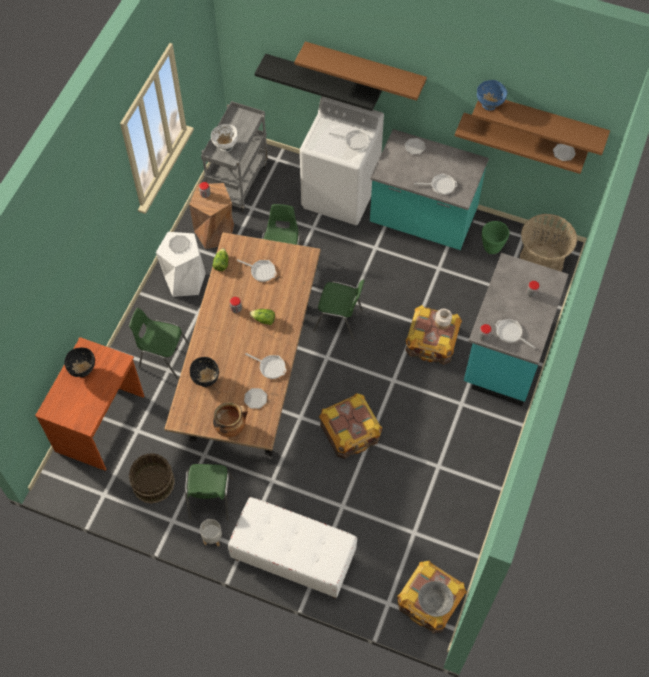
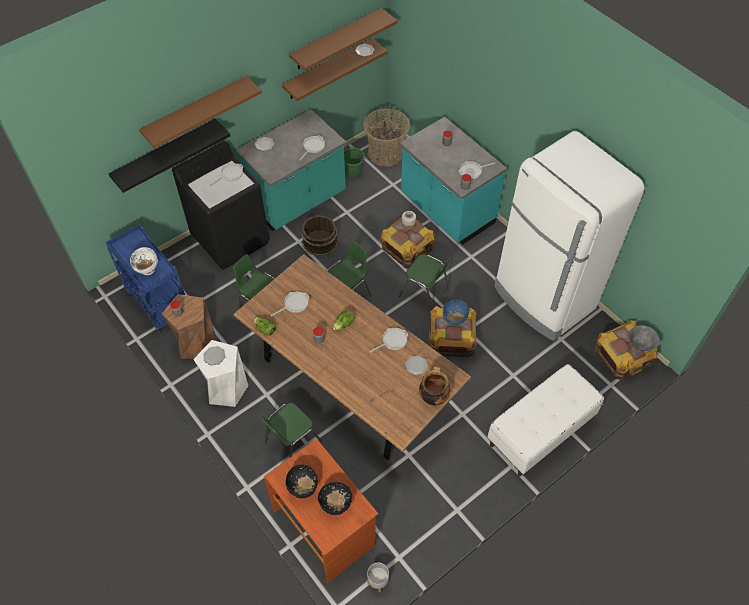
camera: 60 degrees left, 5 degrees down
brown bucket [129,453,175,504] -> brown bucket moved to [301,215,338,256]
green chair [185,464,234,521] -> green chair moved to [399,254,452,310]
black bowl [190,357,219,387] -> black bowl moved to [318,482,352,515]
grey planter [200,519,222,546] -> grey planter moved to [367,562,389,592]
grey cart [201,101,268,212] -> blue cart [106,224,185,333]
white washing machine [300,96,384,225] -> black washing machine [172,141,269,270]
blue bowl [477,80,507,111] -> blue bowl moved to [443,300,469,326]
none -> white fridge [494,131,644,341]

